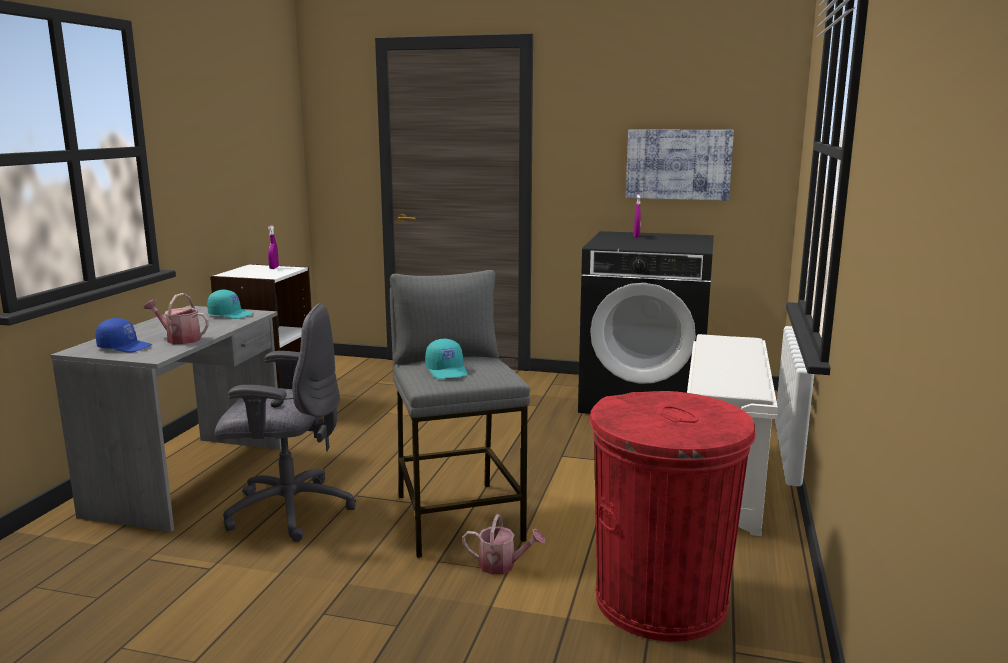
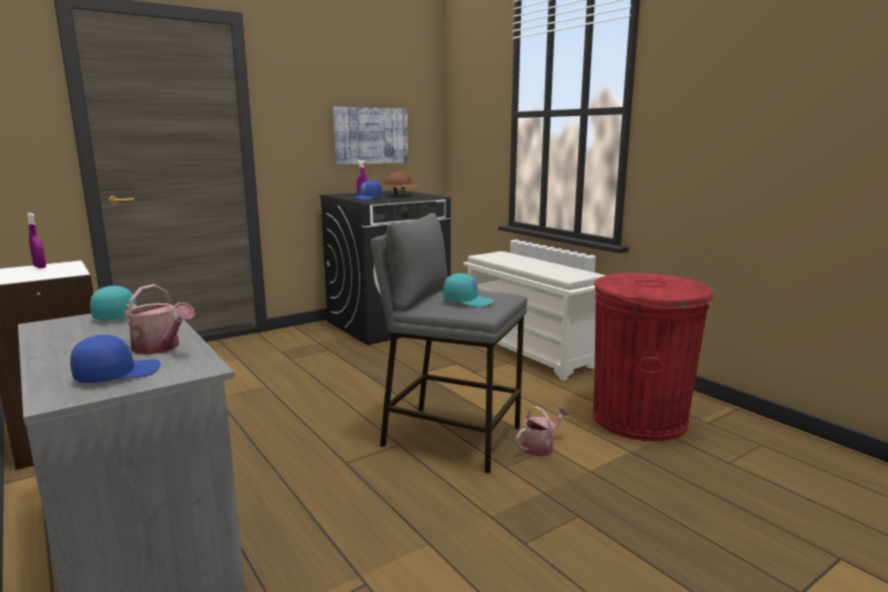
camera: 50 degrees left, 0 degrees up
watering can [144,293,209,344] -> watering can turned 120 degrees counterclockwise [124,284,195,355]
grey office chair [215,304,356,542] -> none
none -> blue cap [353,180,382,200]
none -> brown hard hat [383,171,418,196]

